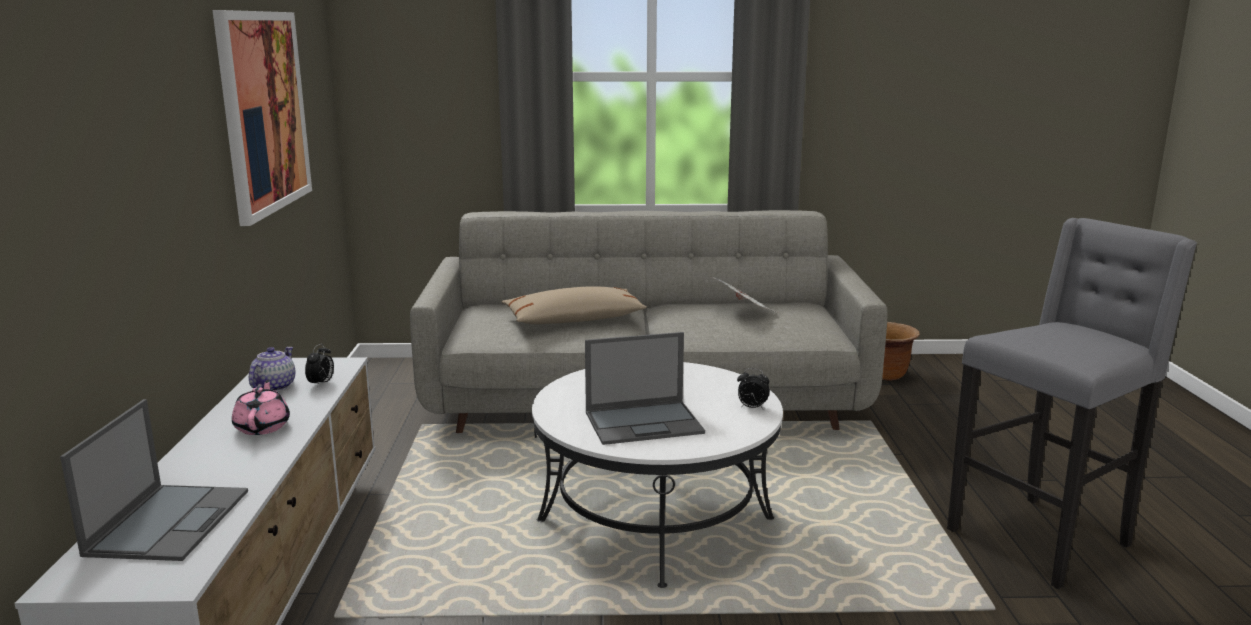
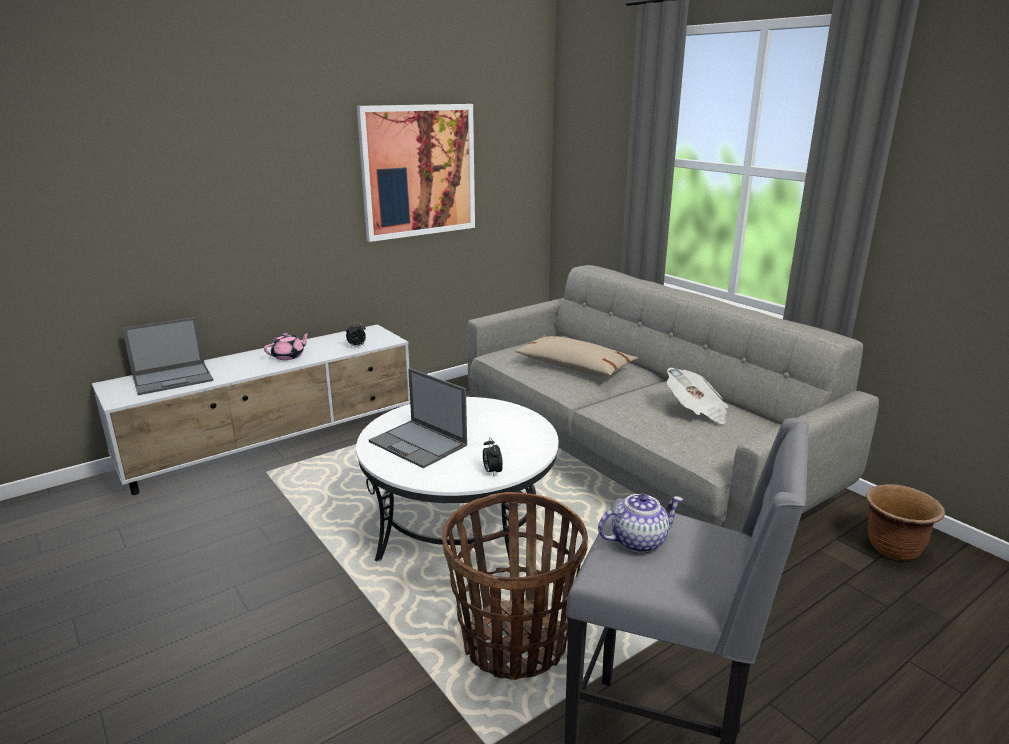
camera: 55 degrees right, 5 degrees up
teapot [249,347,295,391] -> teapot moved to [598,493,683,553]
none -> basket [442,492,588,680]

